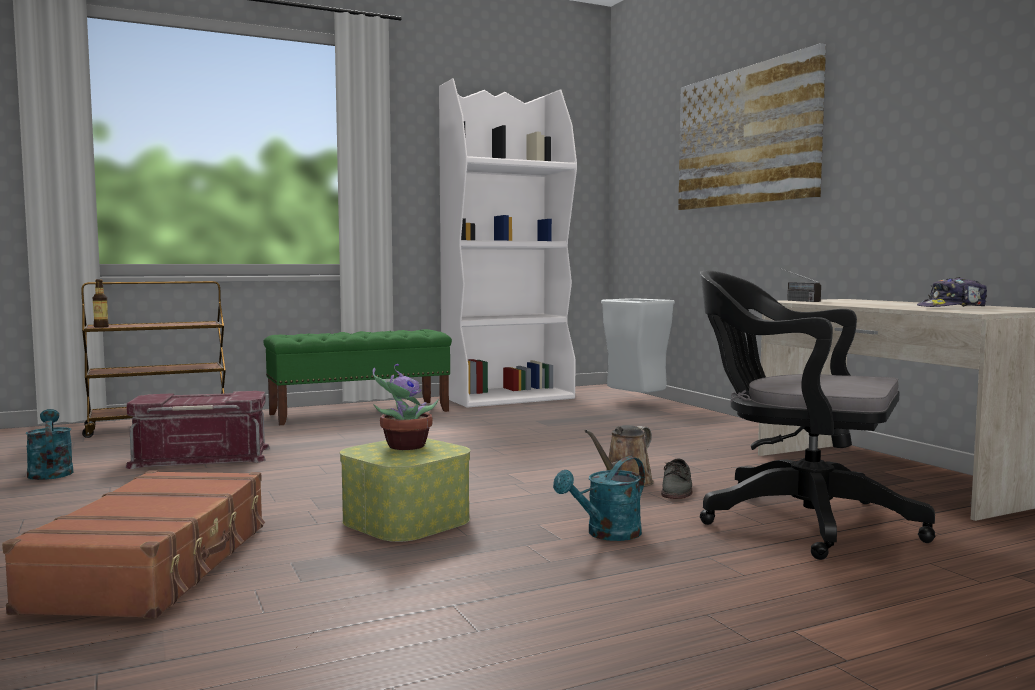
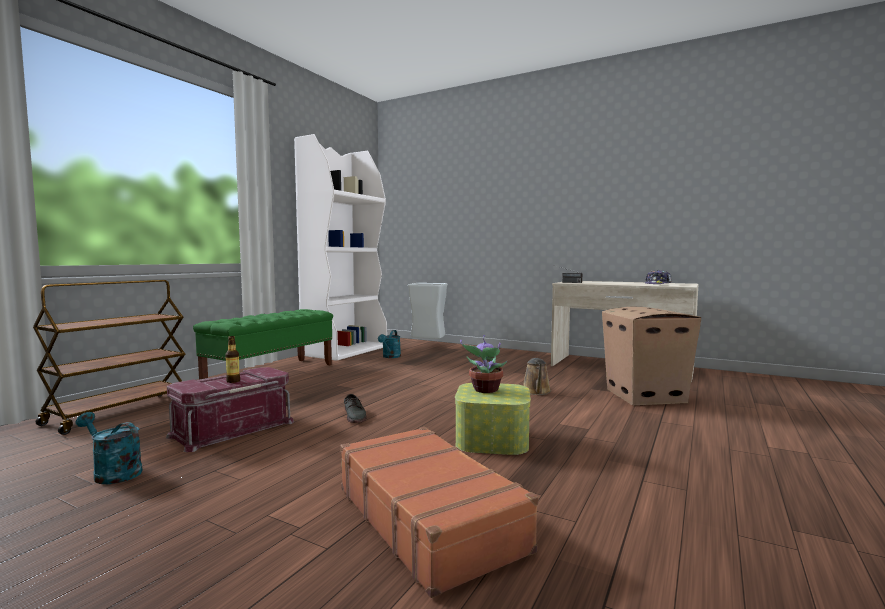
camera: 35 degrees left, 0 degrees up
bottle [93,279,109,328] -> bottle moved to [225,336,240,383]
turquoise watering can [553,456,645,541] -> turquoise watering can moved to [378,330,401,358]
grey shoe [661,458,692,499] -> grey shoe moved to [344,394,367,423]
picture [678,43,826,210] -> none
black office chair [700,270,935,560] -> cardboard box [602,307,701,406]

